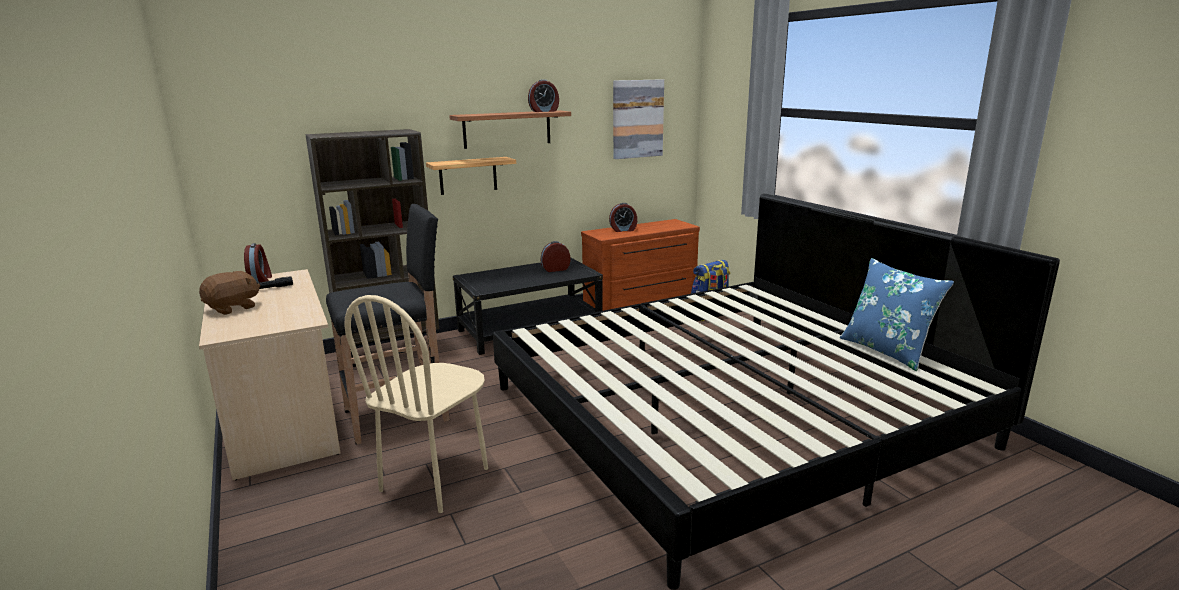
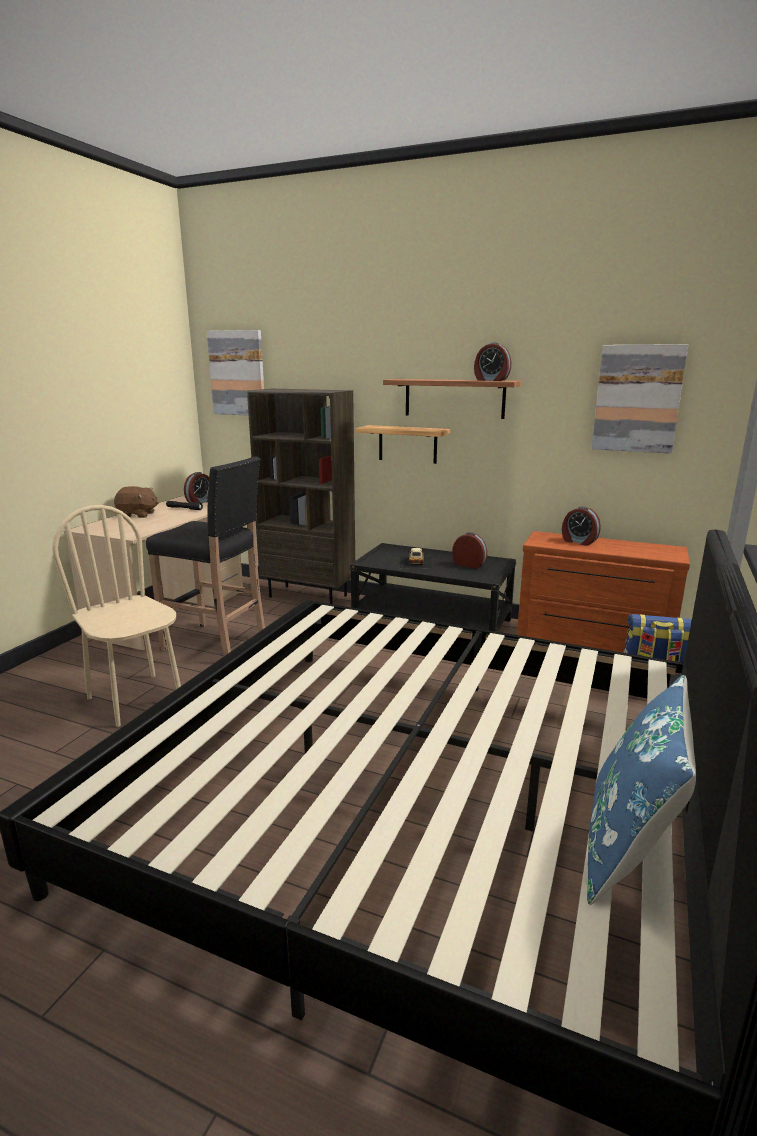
camera: 50 degrees right, 0 degrees up
beige chair [344,295,488,513] -> beige chair turned 60 degrees clockwise [52,505,181,727]
none -> picture [207,330,264,416]
none -> toy car [399,548,432,569]

